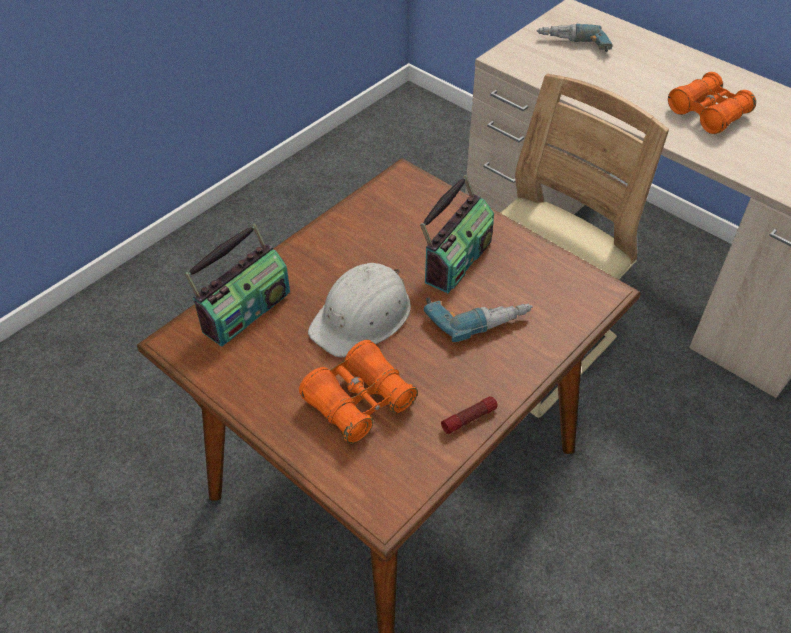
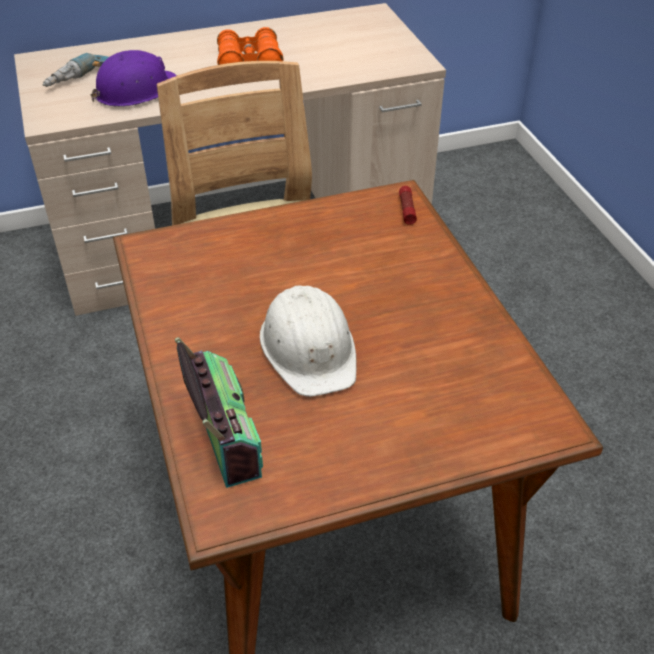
camera: 60 degrees left, 5 degrees down
orange binoculars [299,340,418,444] -> none
radio [420,175,494,293] -> none
power drill [424,297,533,342] -> none
flashlight [441,396,498,434] -> flashlight moved to [399,186,417,225]
none -> purple hard hat [90,50,177,107]

